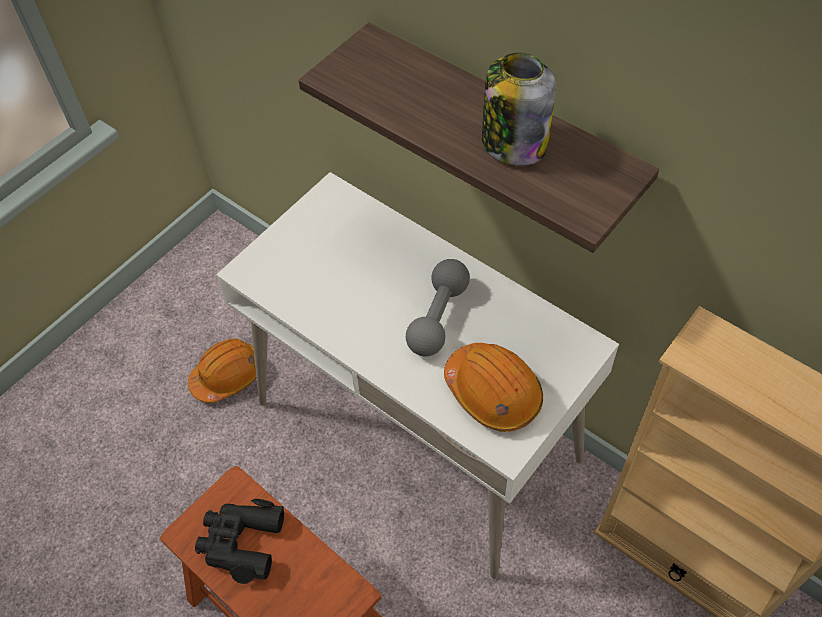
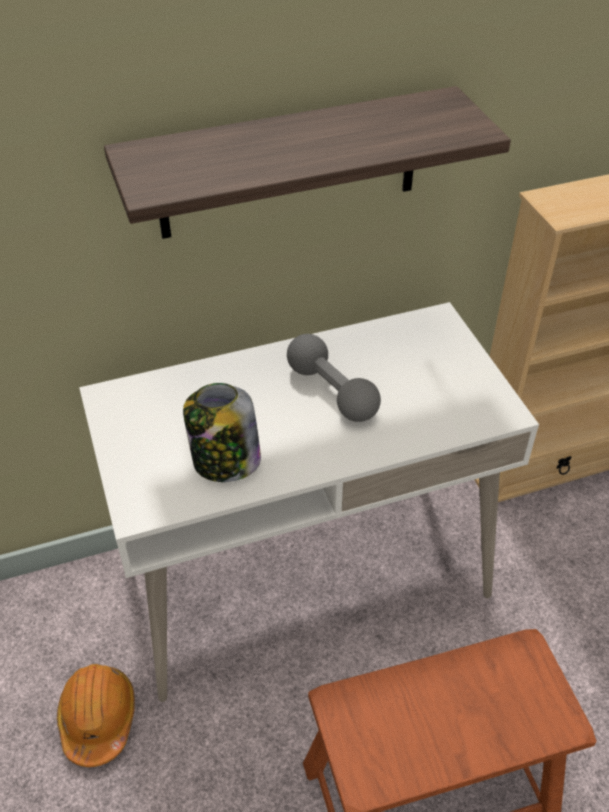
camera: 60 degrees left, 10 degrees down
black binoculars [195,499,284,584] -> none
orange hard hat [444,343,543,432] -> none
jar [482,53,555,166] -> jar moved to [183,383,261,482]

